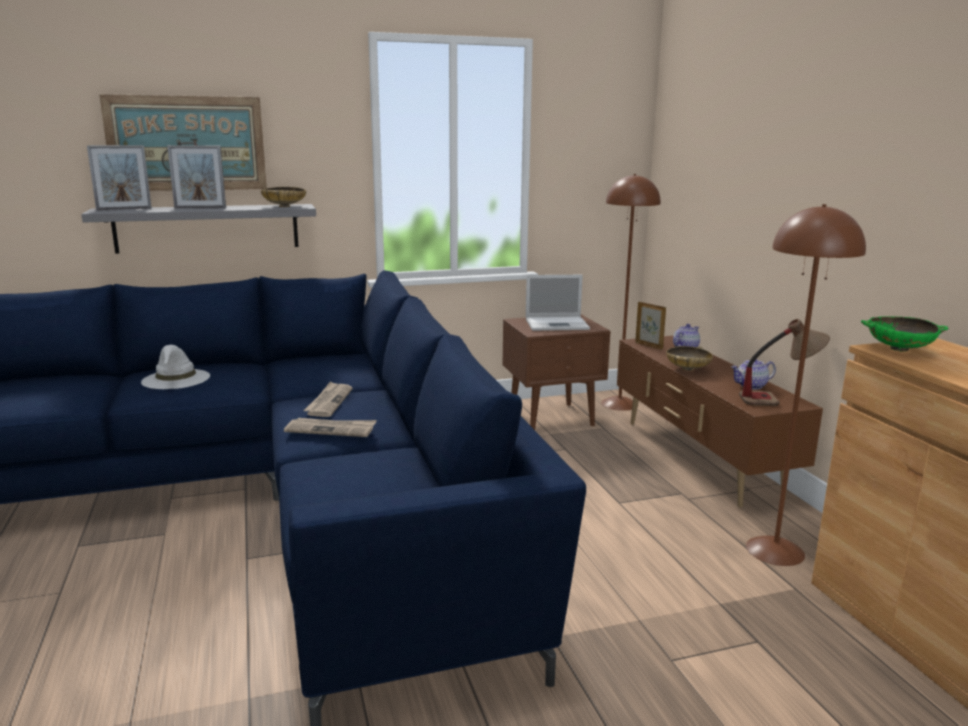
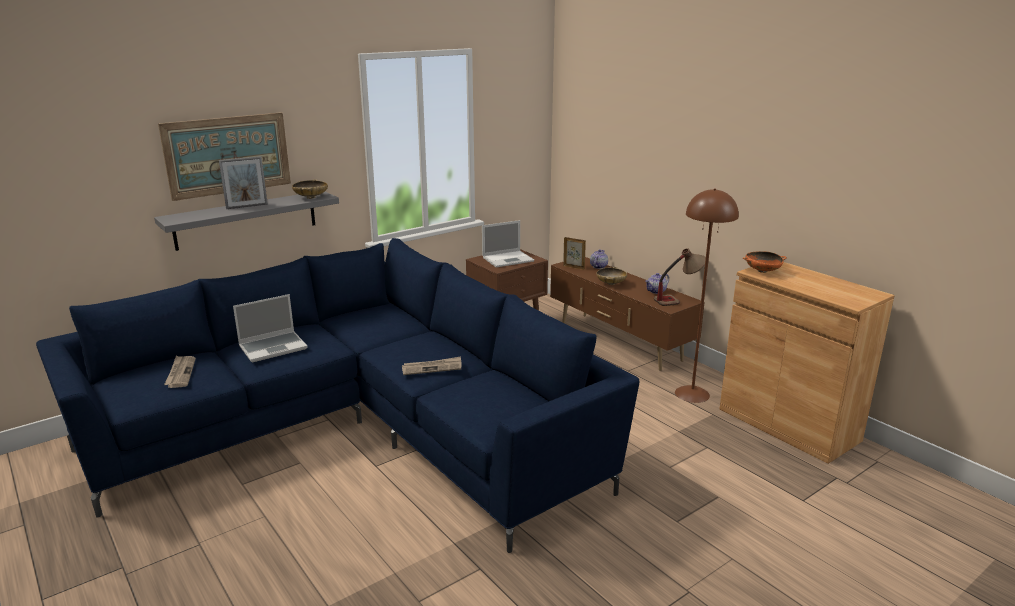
camera: 20 degrees left, 5 degrees up
picture frame [87,145,152,210] -> none
white hat [141,345,210,389] -> laptop [233,294,308,362]
newspaper [303,381,353,417] -> newspaper moved to [164,356,196,388]
brown floor lamp [601,174,661,411] -> none
green bowl [861,316,948,352] -> orange bowl [743,251,787,273]

